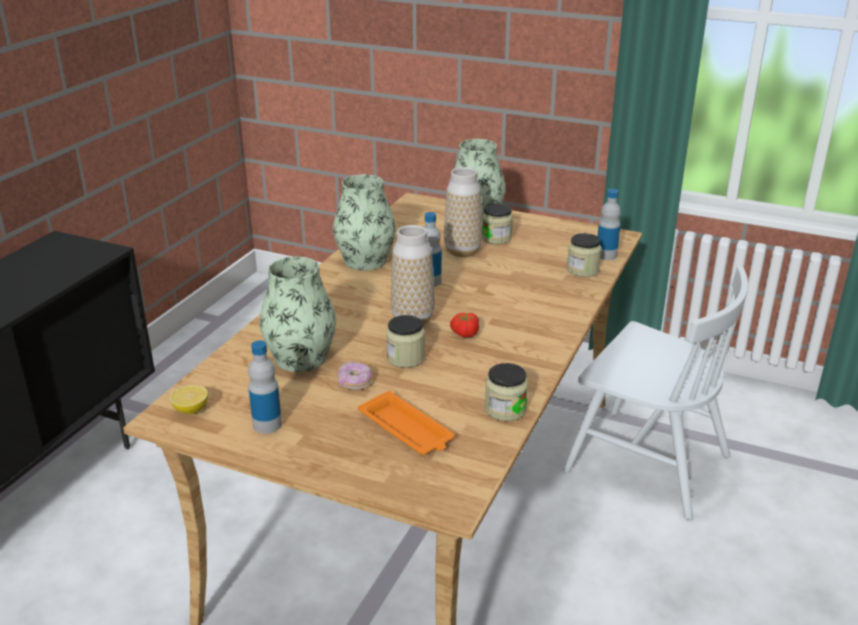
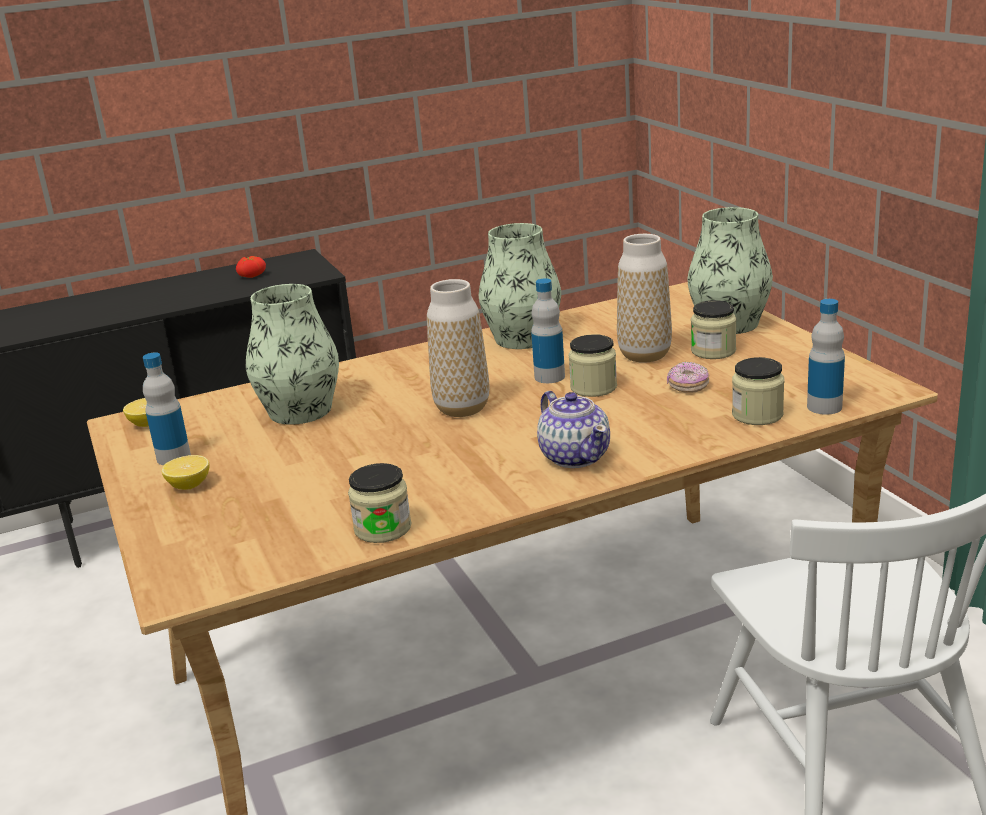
camera: 45 degrees right, 5 degrees down
donut [338,362,372,390] -> donut moved to [667,362,709,393]
orange tray [358,391,455,455] -> none
jar [386,315,425,368] -> jar moved to [568,334,617,397]
tomato [450,313,479,337] -> tomato moved to [236,256,266,278]
none -> lemon [161,455,209,490]
none -> teapot [537,391,610,468]

